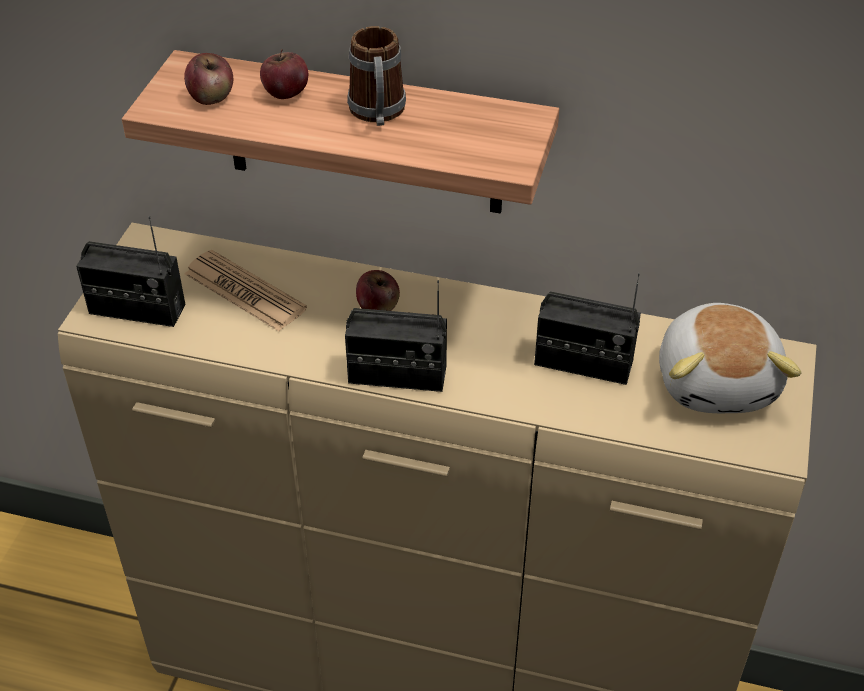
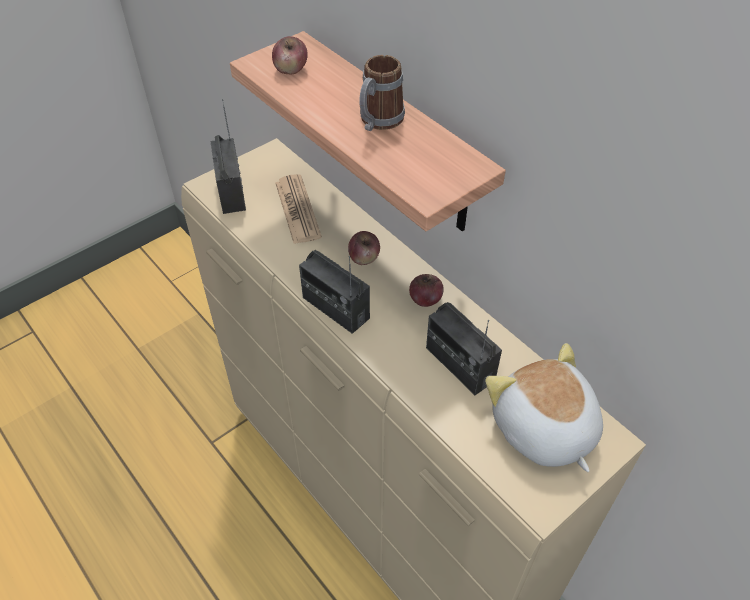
camera: 35 degrees right, 5 degrees up
radio [76,216,185,327] -> radio turned 150 degrees counterclockwise [210,99,246,214]
apple [260,49,308,99] -> apple moved to [409,274,444,307]
plush toy [659,303,801,413] -> plush toy turned 120 degrees clockwise [485,343,603,472]

